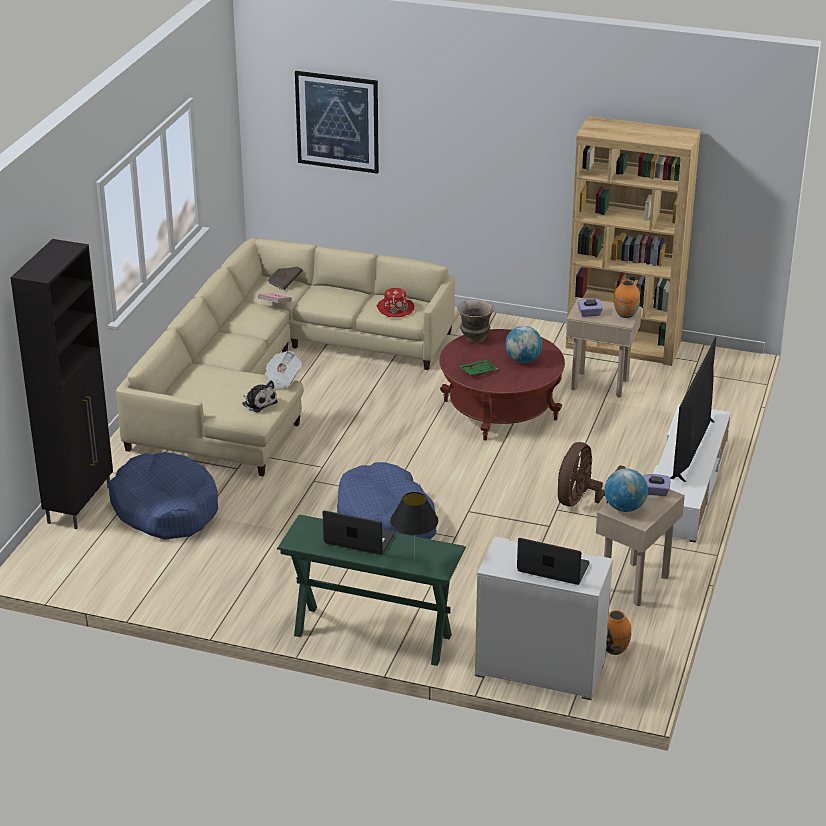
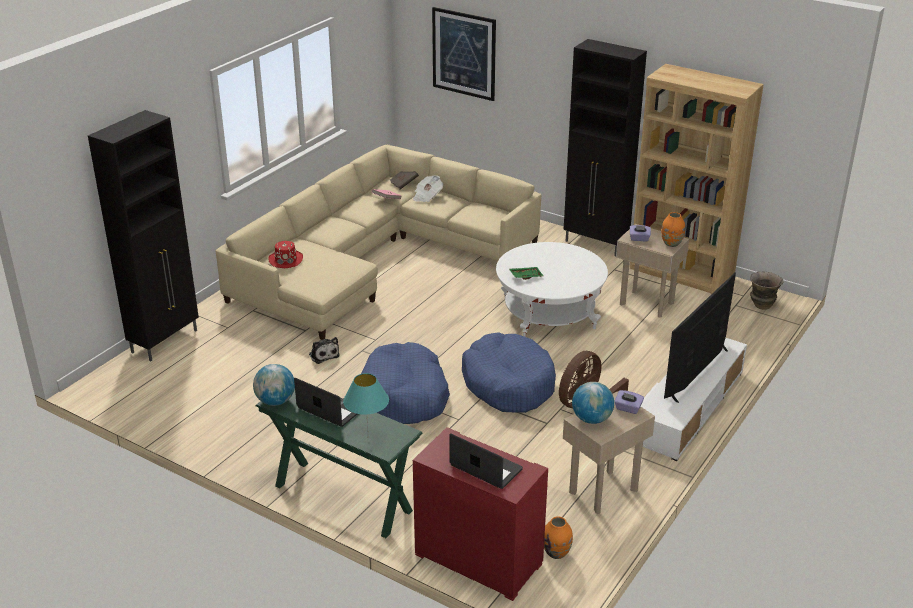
camera: 15 degrees right, 0 degrees up
blue dog bed [109,452,218,540] -> blue dog bed moved to [462,332,556,413]
plush toy [242,381,278,412] -> plush toy moved to [309,337,340,364]
newspaper [265,351,302,388] -> newspaper moved to [413,175,443,202]
red hat [377,288,414,317] -> red hat moved to [269,241,303,268]
black table lamp [390,492,438,561] -> turquoise table lamp [343,373,389,430]
red coffee table [439,329,565,441] -> white coffee table [496,242,608,337]
vase [458,300,495,343] -> vase moved to [750,272,784,310]
white dresser [475,537,613,700] -> red dresser [413,427,548,601]
globe [505,326,542,363] -> globe moved to [253,364,295,406]
none -> black cabinet [564,39,647,256]

